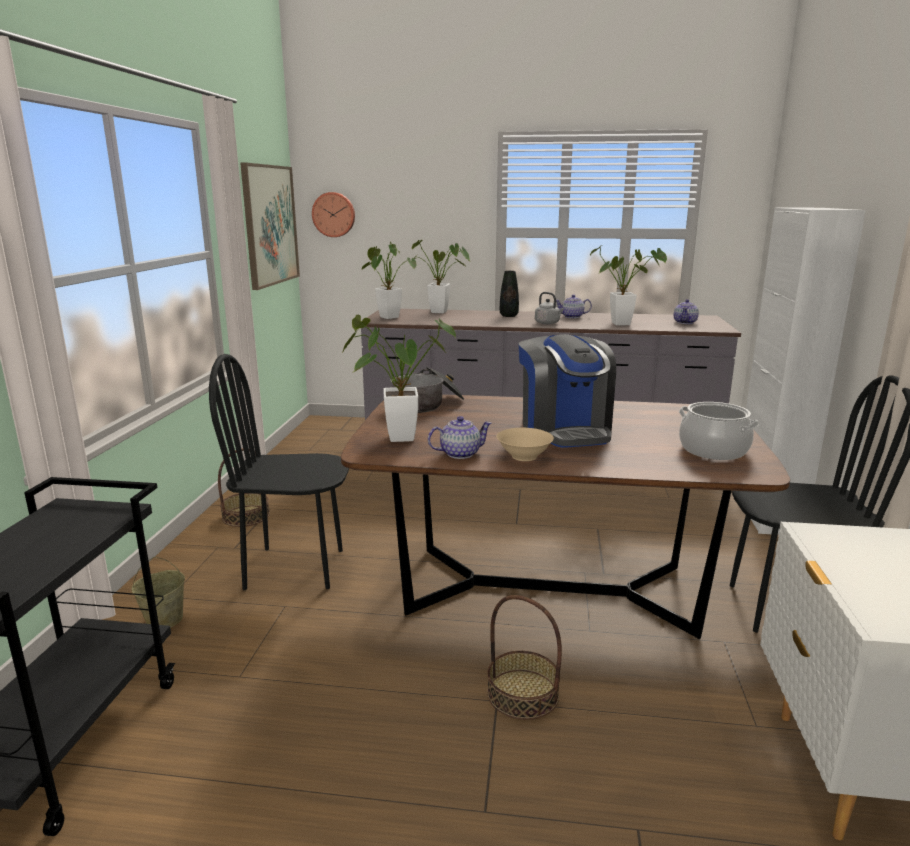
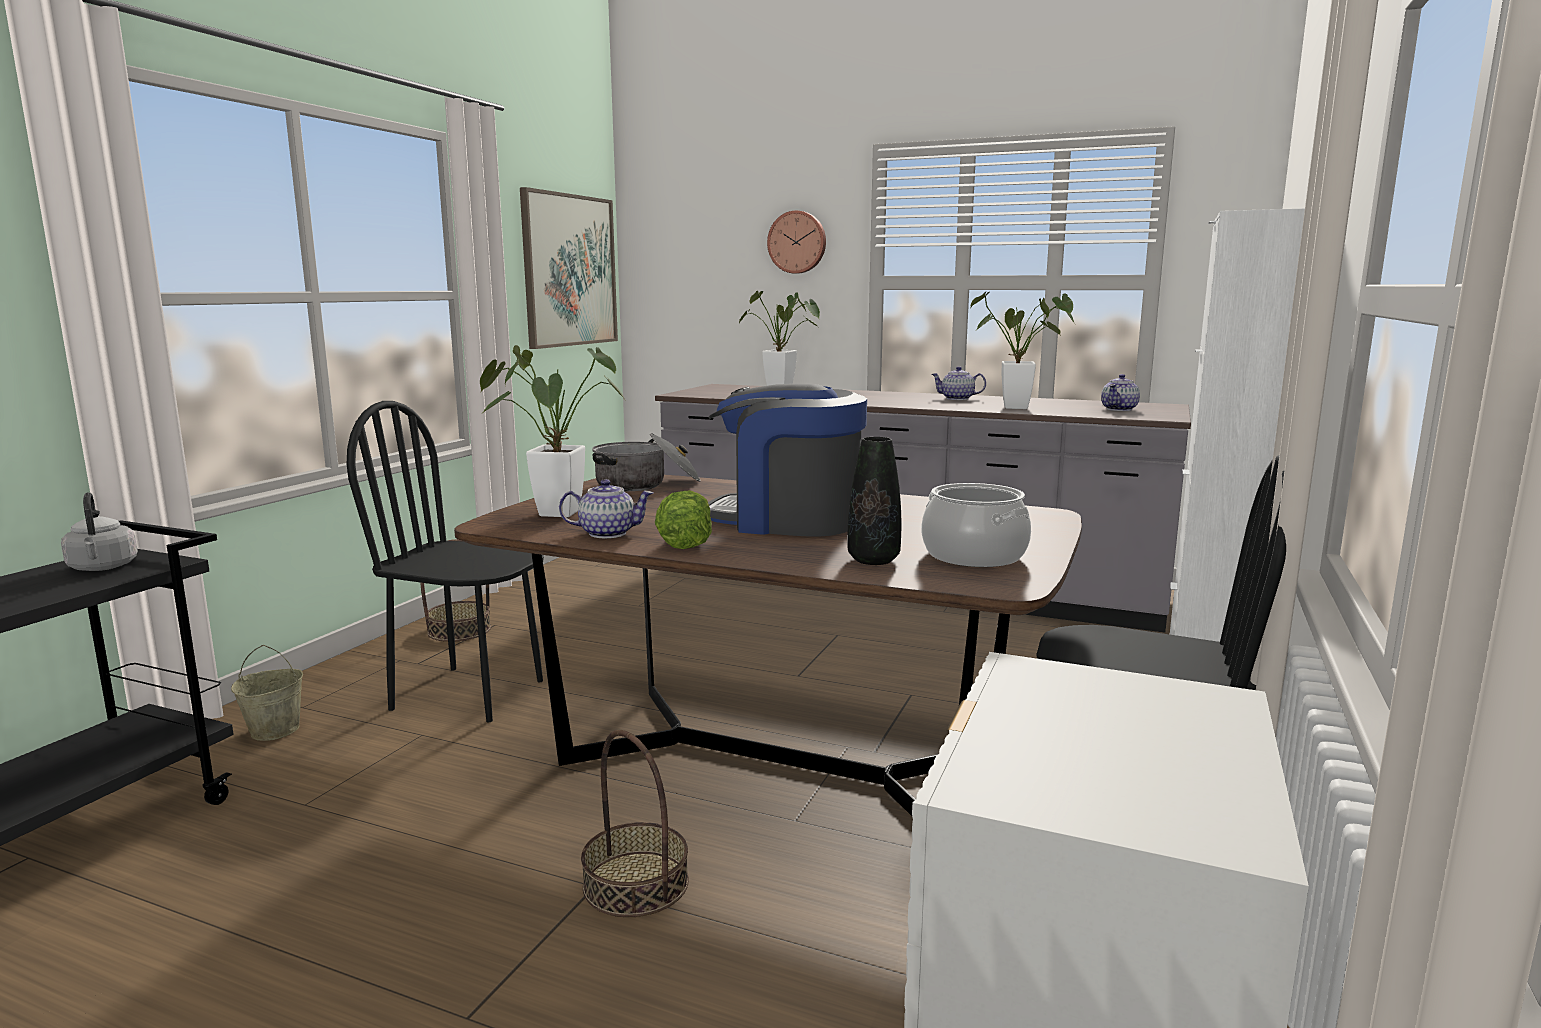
camera: 15 degrees right, 5 degrees down
wall clock [312,192,355,237] -> wall clock moved to [767,211,826,274]
potted plant [362,242,416,319] -> none
beige bowl [496,428,554,461] -> lettuce [655,490,712,549]
black vase [500,271,519,317] -> black vase moved to [847,437,901,565]
coffee machine [518,334,616,448] -> coffee machine turned 105 degrees clockwise [708,384,867,537]
grey kettle [535,292,564,324] -> grey kettle moved to [61,492,138,571]

